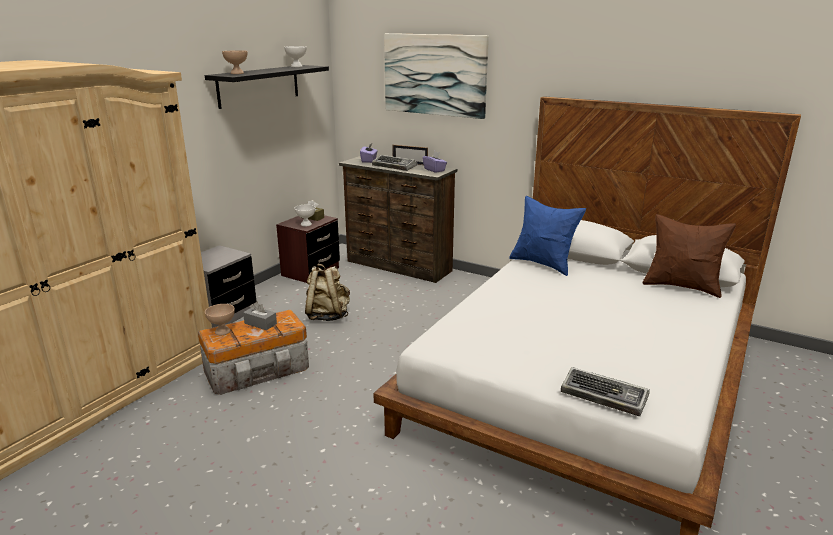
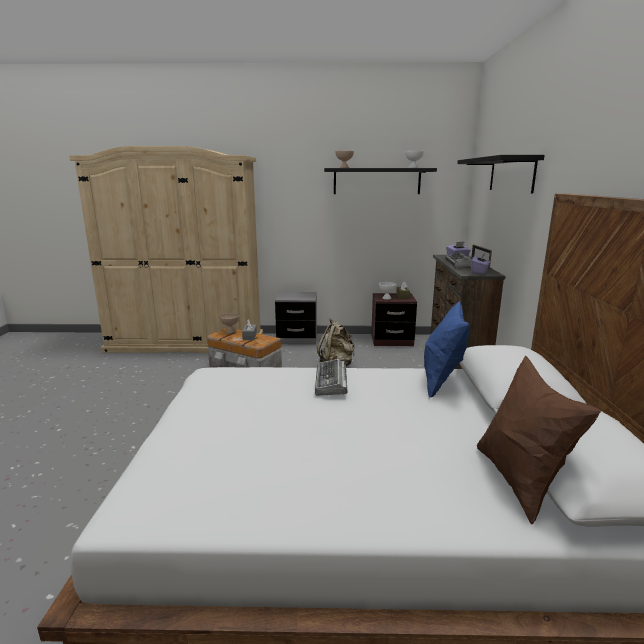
camera: 60 degrees right, 5 degrees down
picture [384,33,489,119] -> black shelf [457,155,545,193]
keyboard [561,367,650,417] -> keyboard moved to [315,359,348,396]

